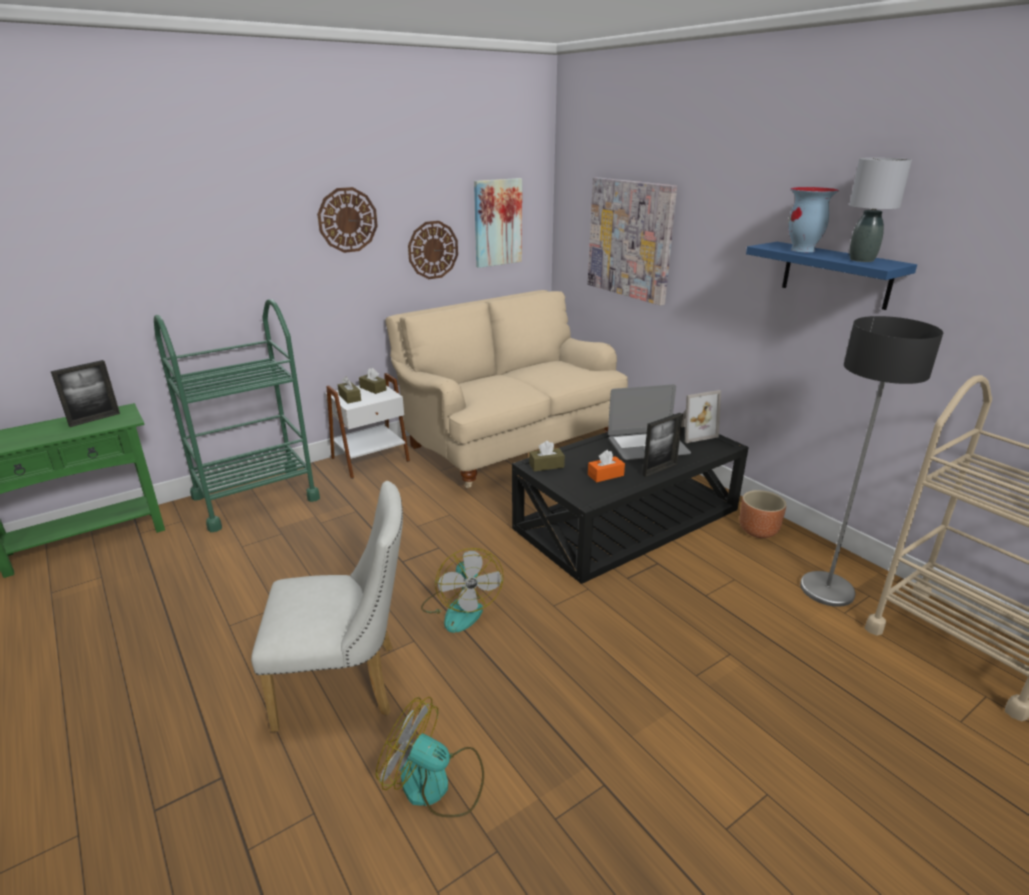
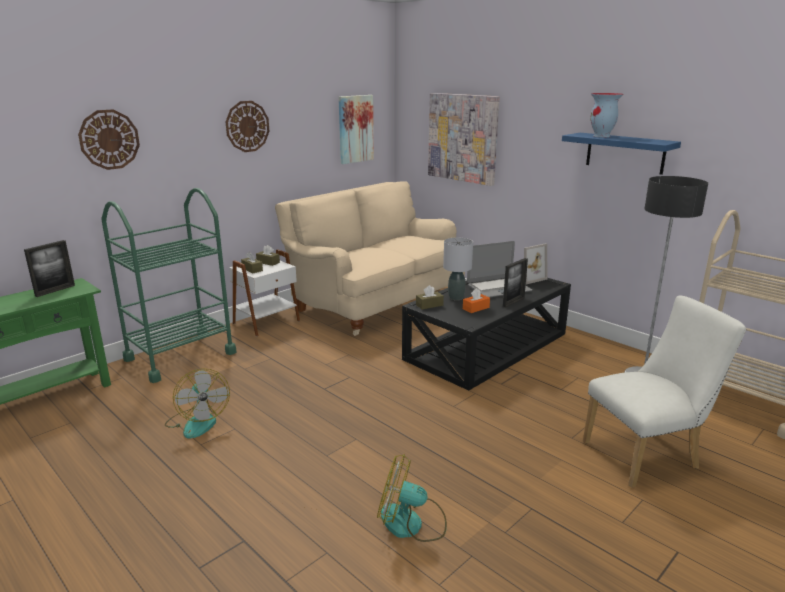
camera: 10 degrees left, 5 degrees down
white chair [251,481,403,732] -> white chair moved to [583,295,746,488]
wall clock [408,221,458,279] -> wall clock moved to [78,109,140,170]
fan [421,548,503,633] -> fan moved to [165,368,230,439]
brown planter [740,490,786,538] -> none
grey table lamp [849,158,912,262] -> grey table lamp moved to [443,237,473,300]

